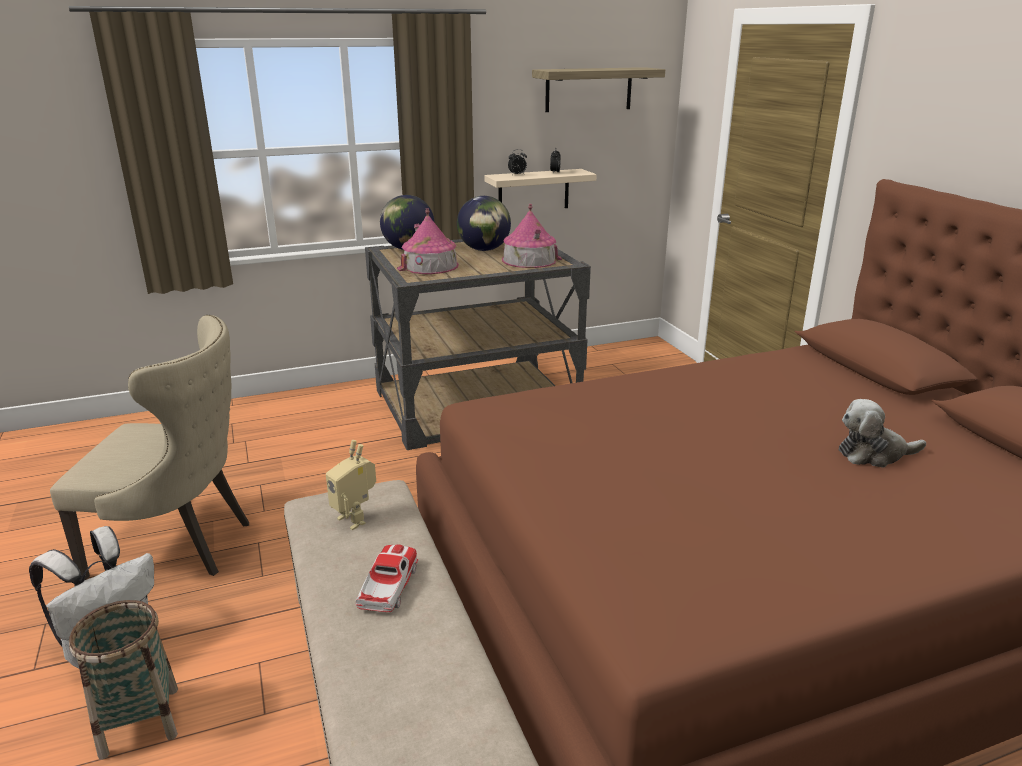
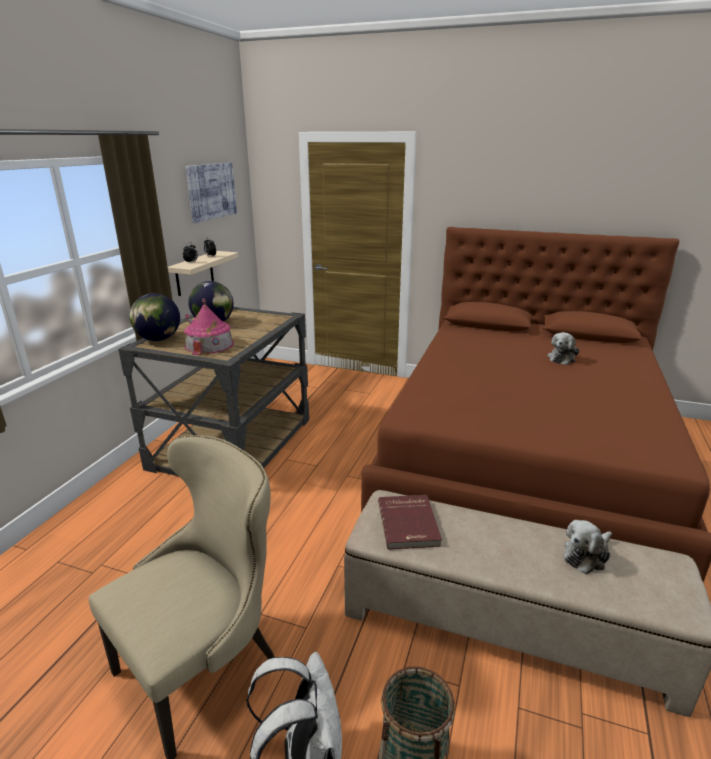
camera: 50 degrees left, 0 degrees up
toy robot [326,440,376,530] -> red book [378,495,442,550]
toy car [356,544,418,612] -> none
toy house [502,204,562,268] -> none
shelf [532,67,665,112] -> picture [185,163,237,223]
none -> plush toy [563,520,612,574]

